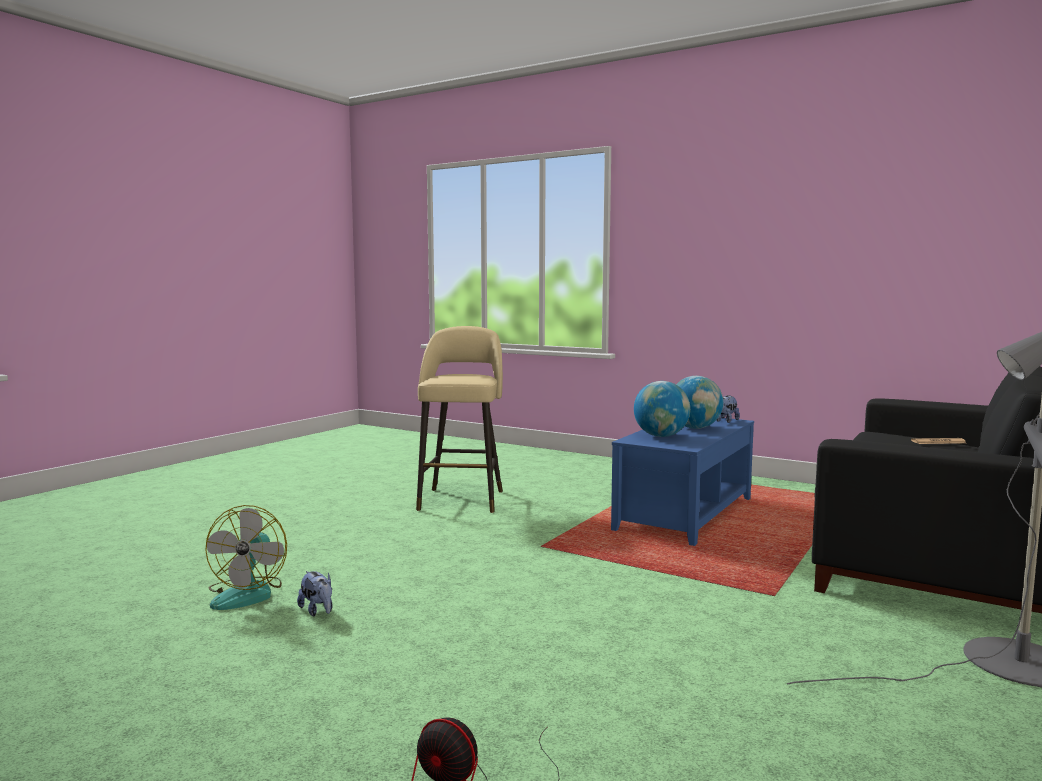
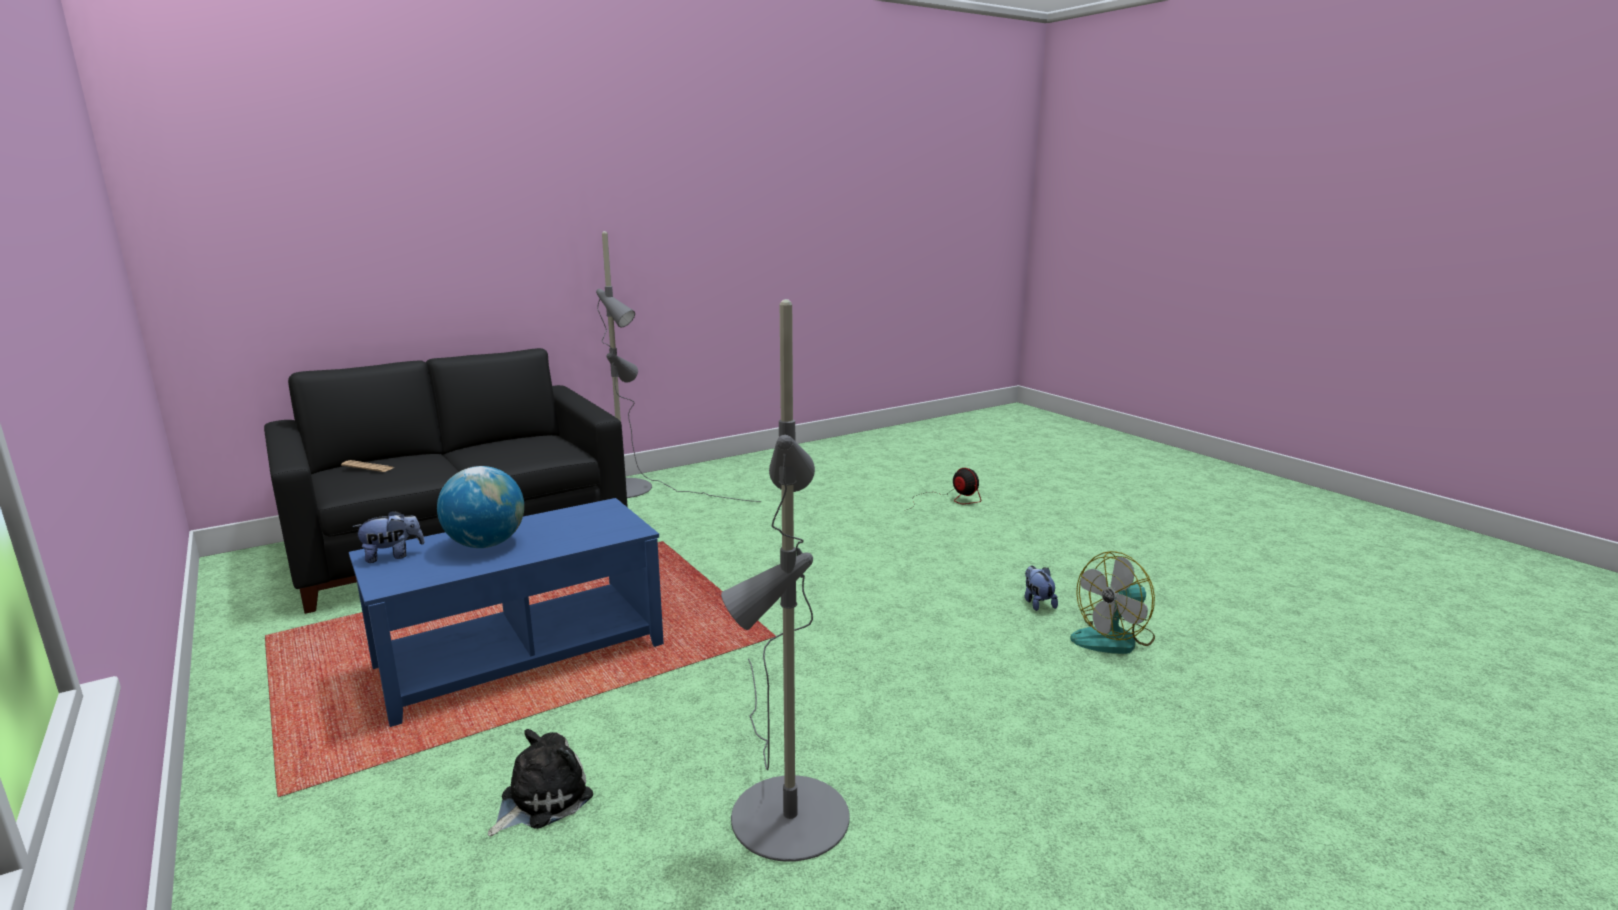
camera: 155 degrees left, 10 degrees up
fan [206,505,287,610] -> fan turned 150 degrees counterclockwise [1070,551,1155,654]
beige stool [416,326,503,513] -> grey floor lamp [721,299,850,862]
globe [634,381,690,437] -> none
none -> plush toy [488,729,593,837]

